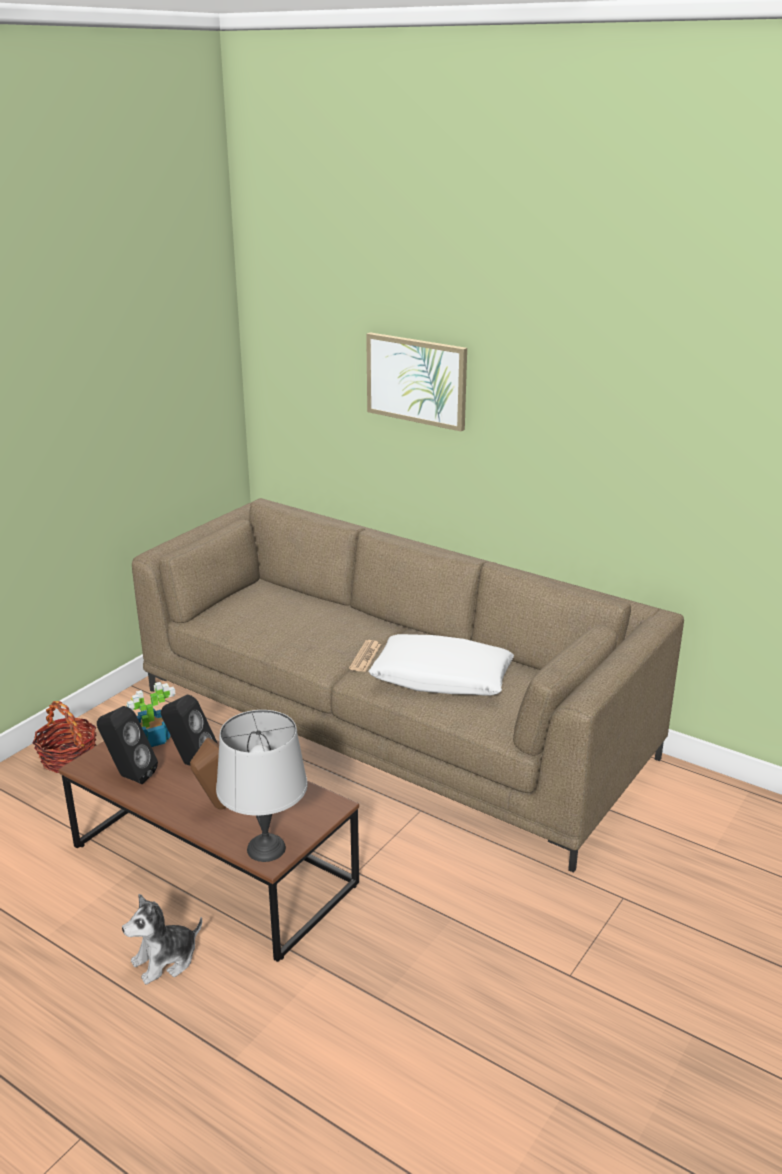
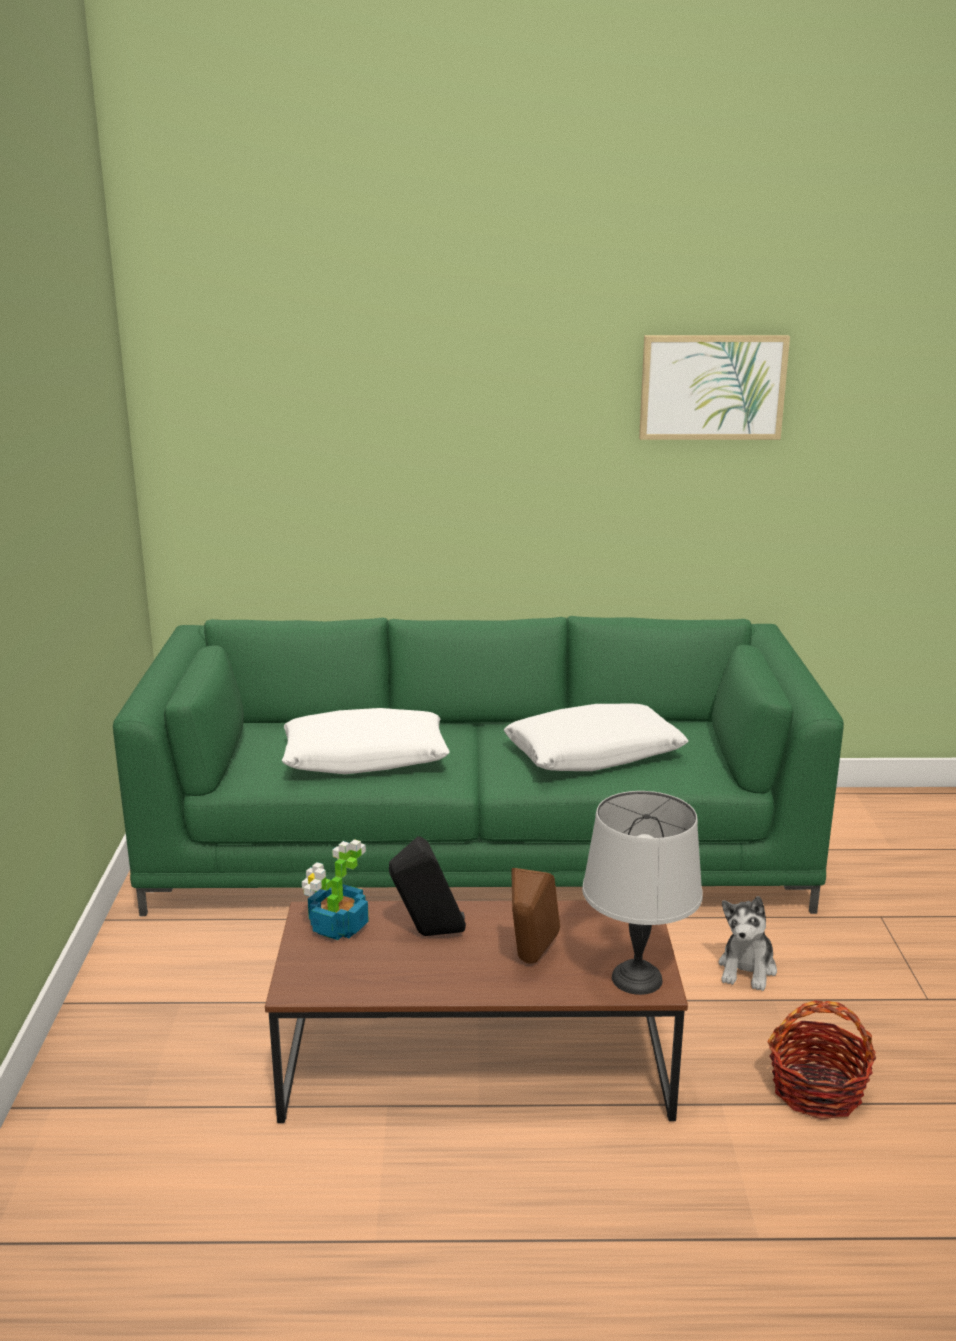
camera: 35 degrees left, 5 degrees down
basket [33,701,96,773] -> basket moved to [768,1000,876,1120]
black speaker [97,706,158,784] -> none
plush toy [122,894,202,985] -> plush toy moved to [718,896,777,991]
brown sofa [132,498,684,873] -> green sofa [113,616,844,916]
newspaper [349,640,381,672] -> none
picture [366,332,467,432] -> picture moved to [639,335,790,440]
none -> white pillow [282,708,450,774]

